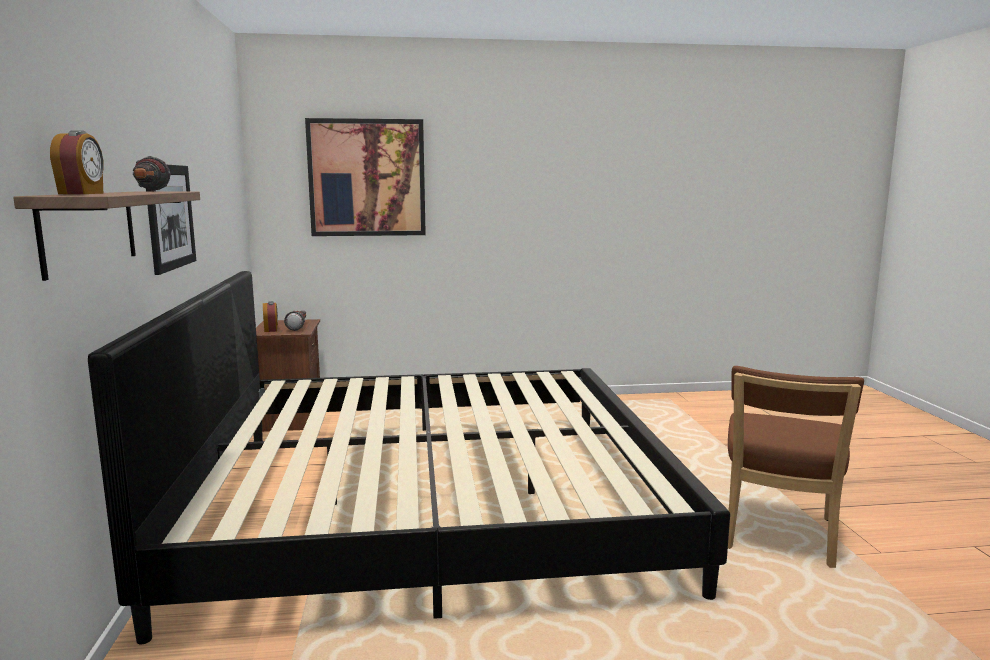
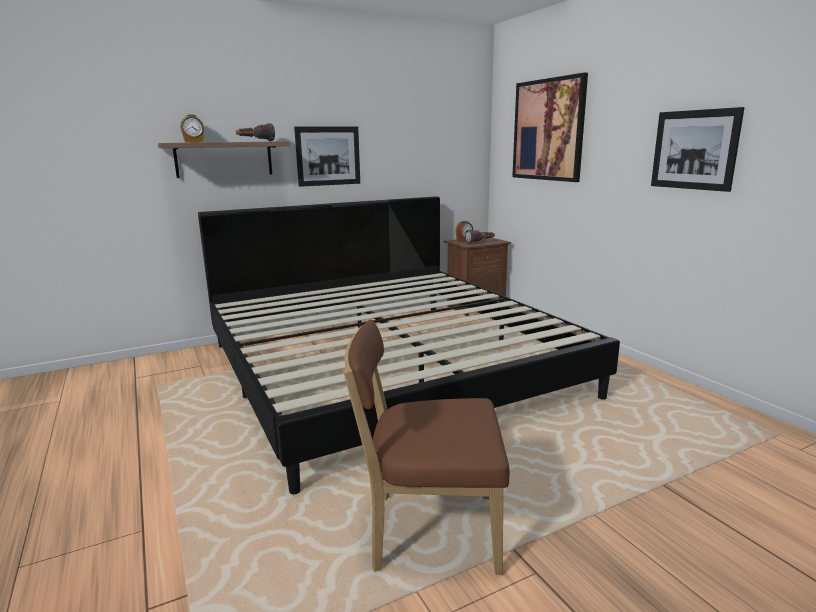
camera: 70 degrees right, 5 degrees up
none -> picture [651,107,744,192]

